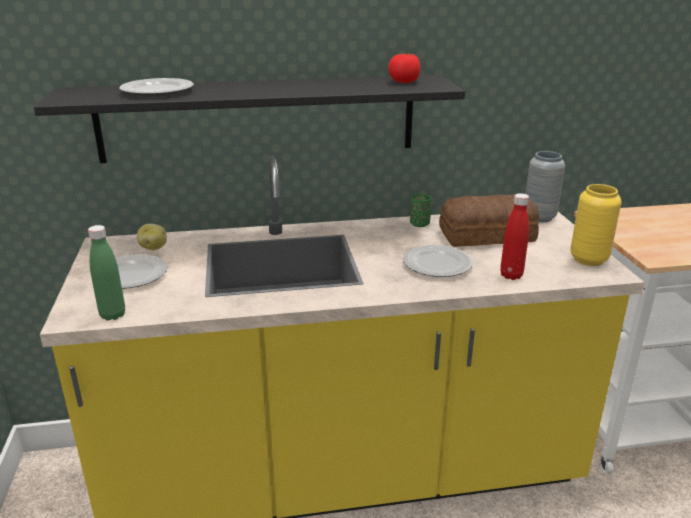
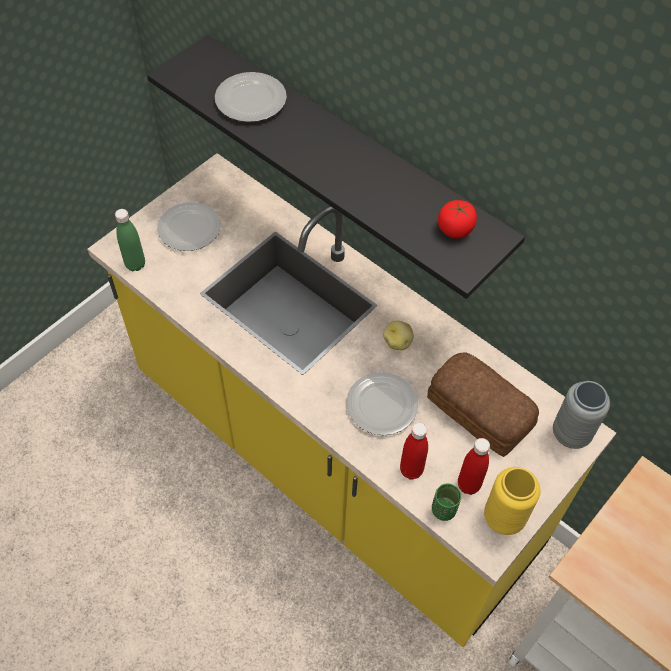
camera: 50 degrees right, 30 degrees up
potato [137,224,167,250] -> potato moved to [383,321,414,350]
green cup [410,194,432,227] -> green cup moved to [432,483,461,521]
none -> red bottle [458,438,490,495]

